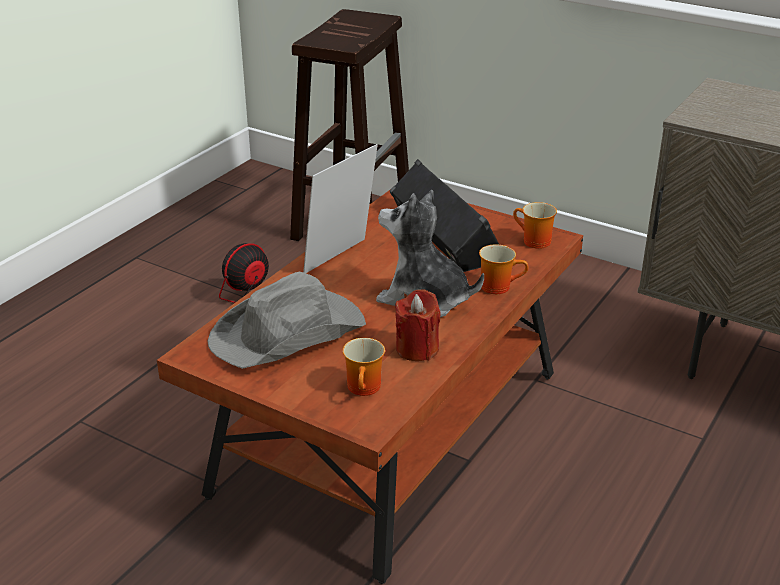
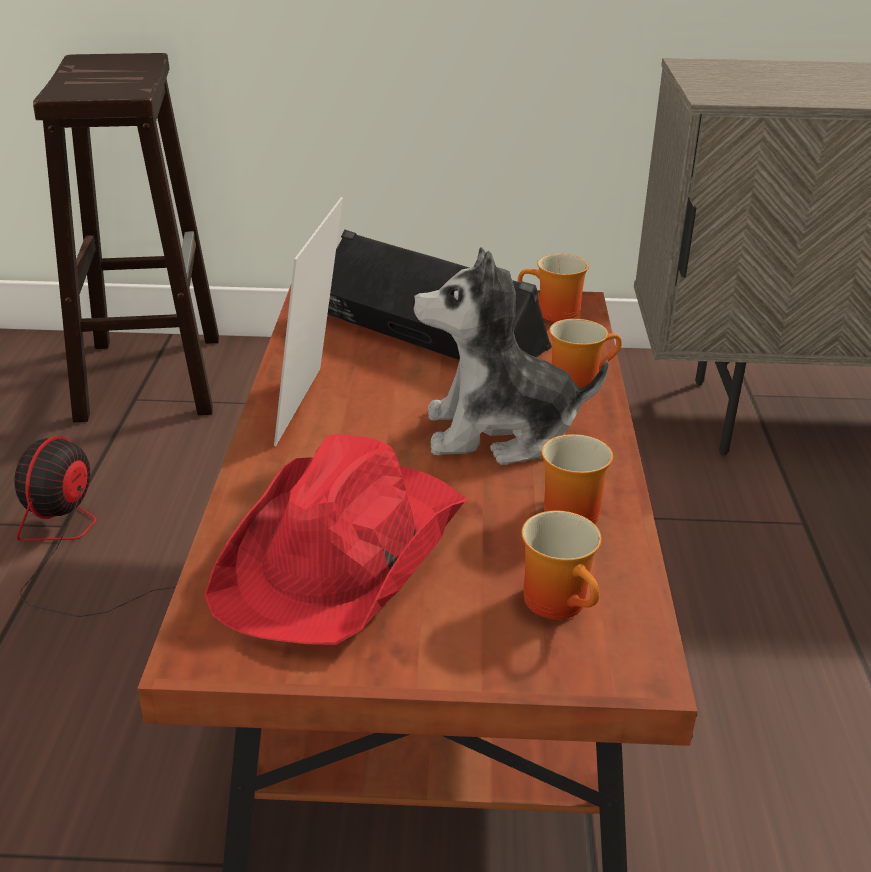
camera: 30 degrees left, 0 degrees up
grey hat [207,272,366,369] -> red hat [205,434,468,645]
red candle [395,289,441,361] -> mug [541,434,613,524]

